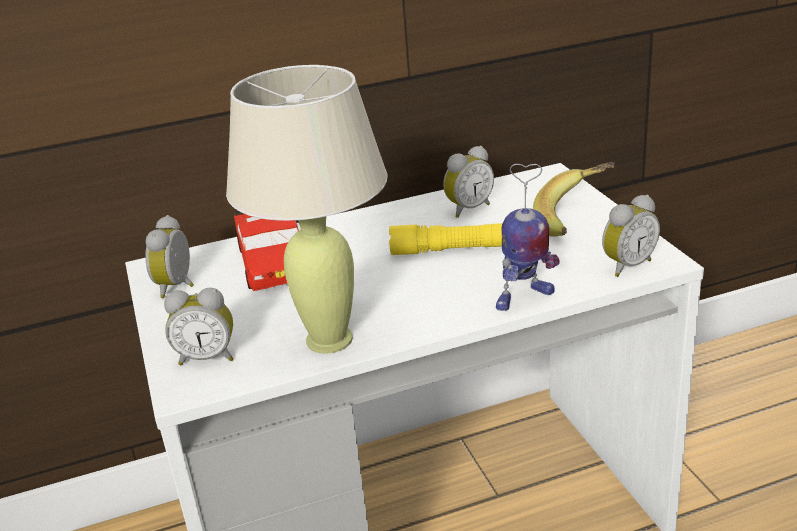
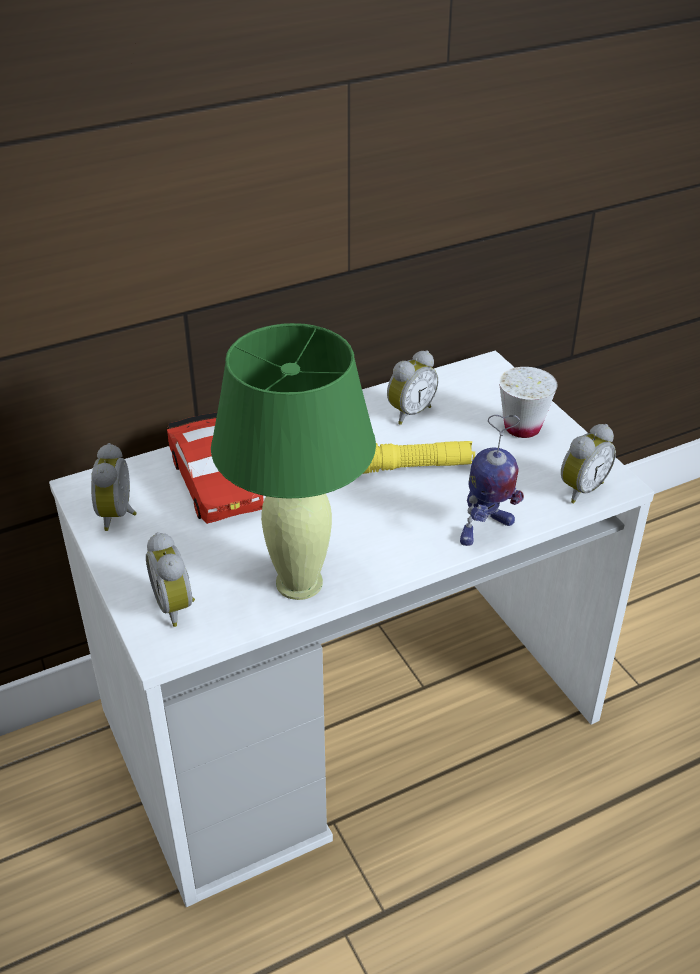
camera: 10 degrees left, 10 degrees up
alarm clock [164,288,233,365] -> alarm clock turned 75 degrees clockwise [146,532,195,627]
beige table lamp [226,65,388,354] -> green table lamp [211,323,376,600]
banana [533,162,615,237] -> white cup [499,367,558,438]

